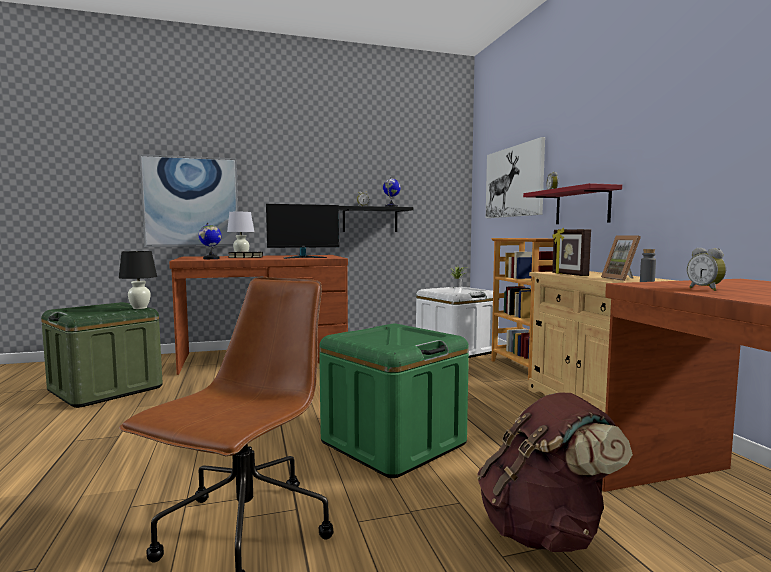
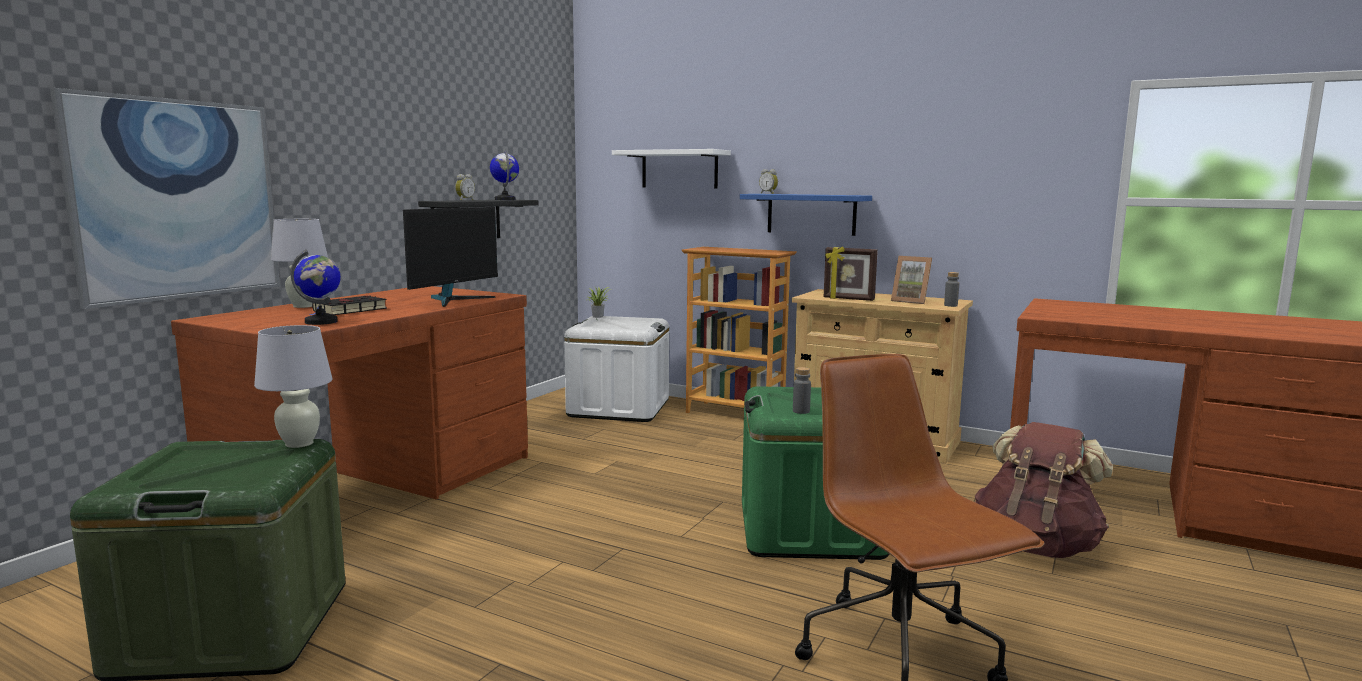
camera: 45 degrees left, 5 degrees up
black table lamp [119,251,157,309] -> white table lamp [254,325,332,448]
picture [486,137,545,218] -> white shelf [612,149,731,188]
red shelf [523,183,622,224] -> blue shelf [740,194,872,236]
alarm clock [687,248,726,291] -> none
none -> grey bottle [793,367,811,414]

